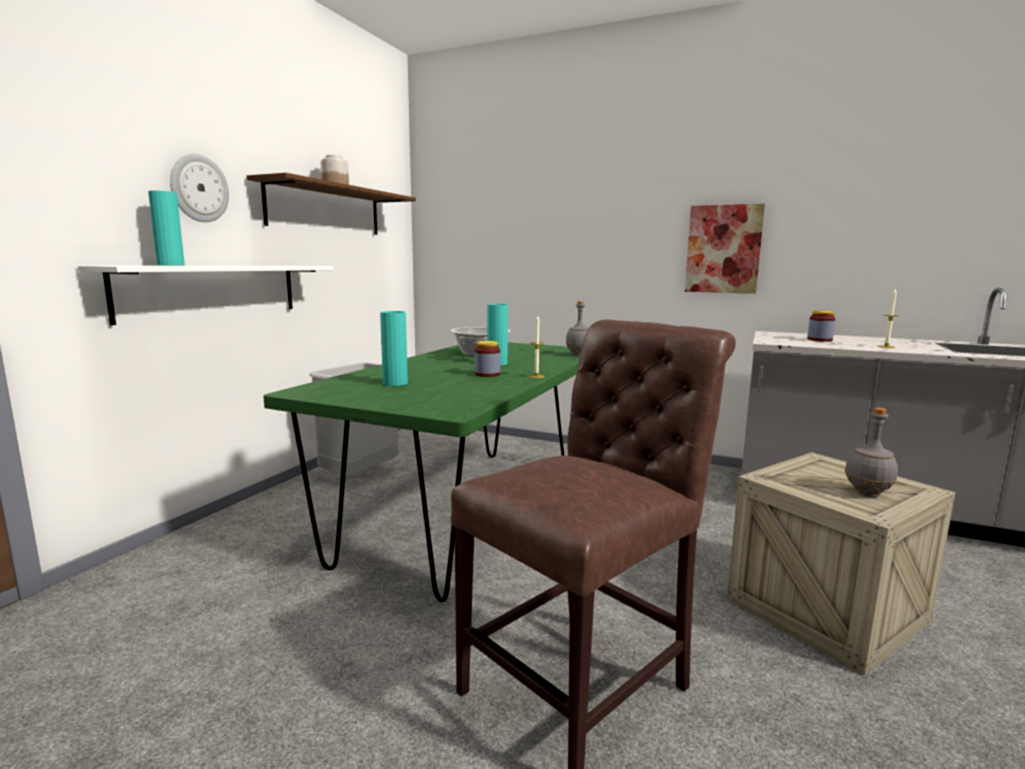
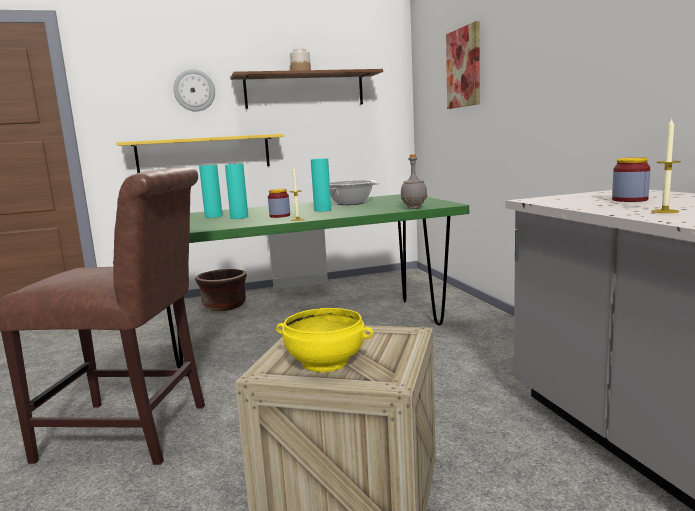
camera: 50 degrees right, 0 degrees up
white shelf [78,266,333,325] -> yellow shelf [116,134,284,173]
turquoise vase [148,191,185,266] -> turquoise vase moved to [225,164,248,219]
picture [685,204,765,294] -> picture moved to [446,21,480,109]
grey bottle [845,407,898,497] -> yellow bowl [276,308,373,372]
none -> brown planter [195,269,247,311]

